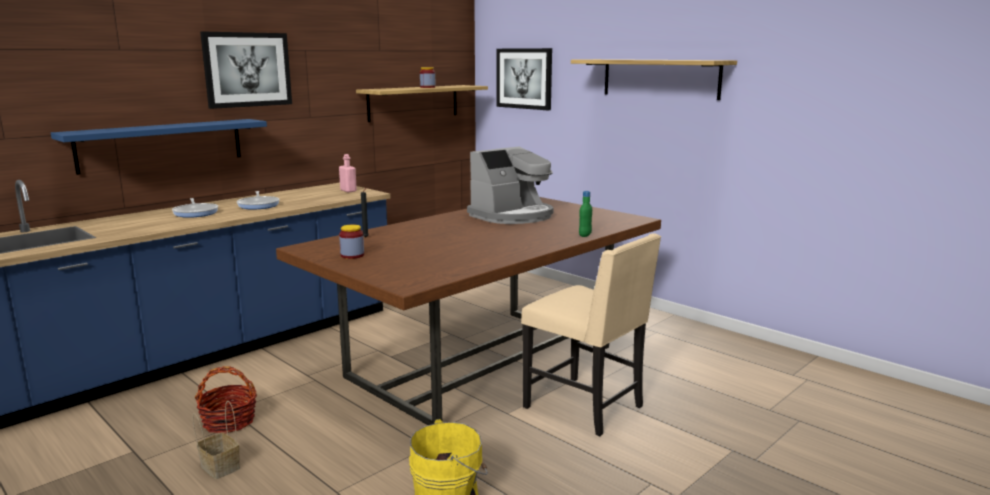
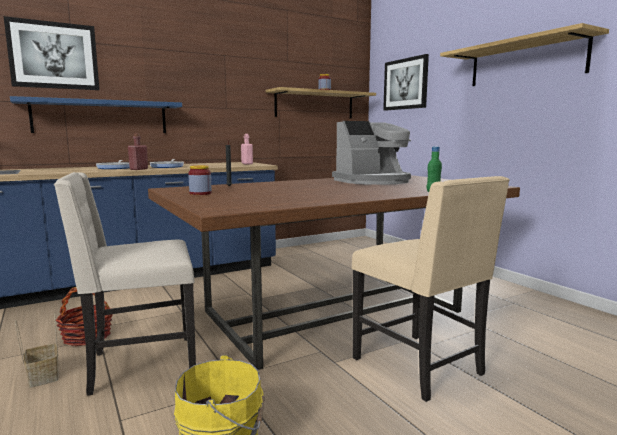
camera: 15 degrees right, 5 degrees down
picture [200,32,292,109] -> picture moved to [3,16,99,90]
none -> beige chair [54,172,196,396]
none -> red bottle [128,133,148,170]

